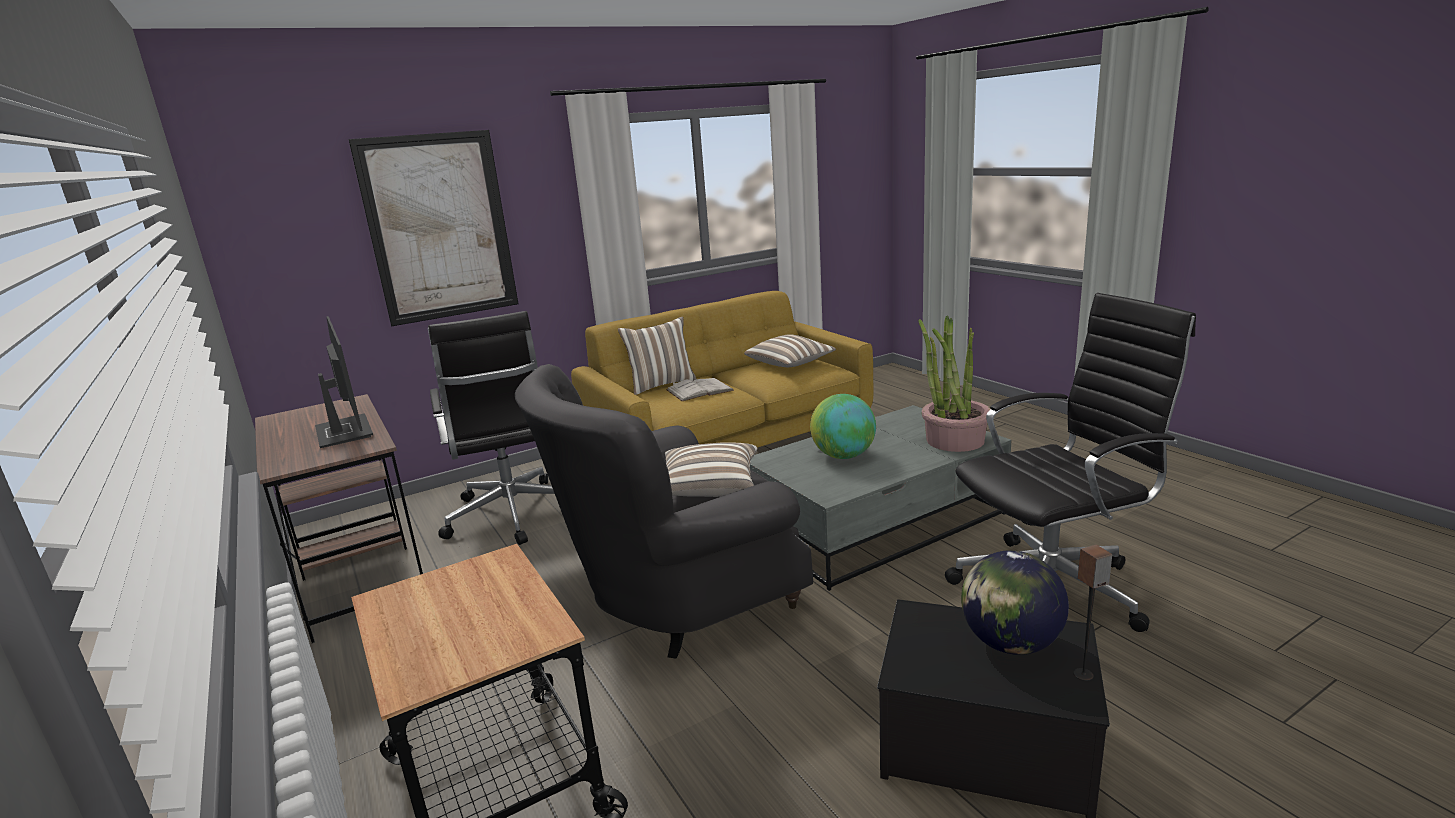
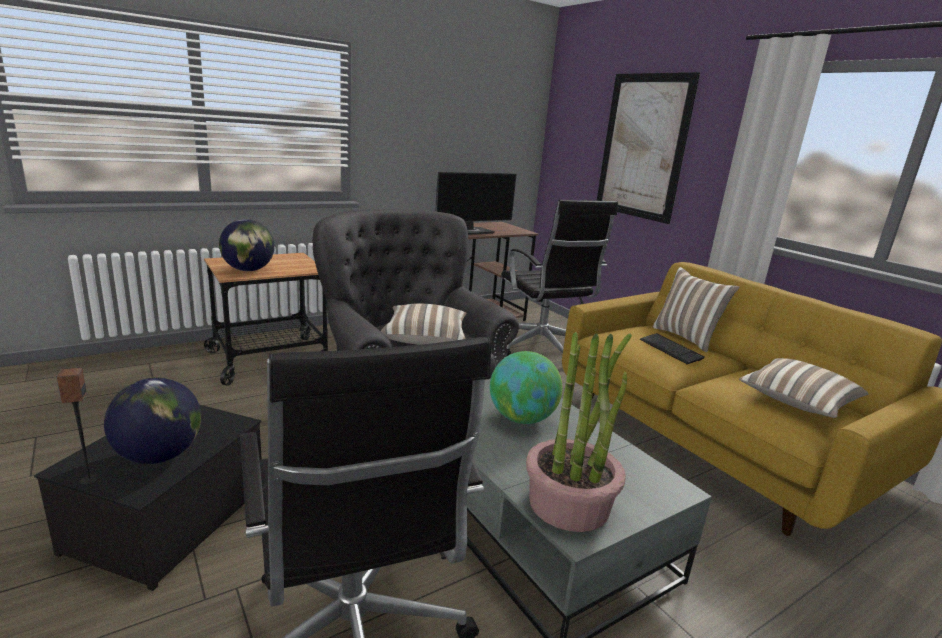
camera: 85 degrees right, 0 degrees up
black office chair [428,311,555,545] -> black office chair turned 90 degrees counterclockwise [501,200,618,356]
white book [666,378,734,401] -> keyboard [640,333,705,364]
none -> globe [219,219,274,271]

